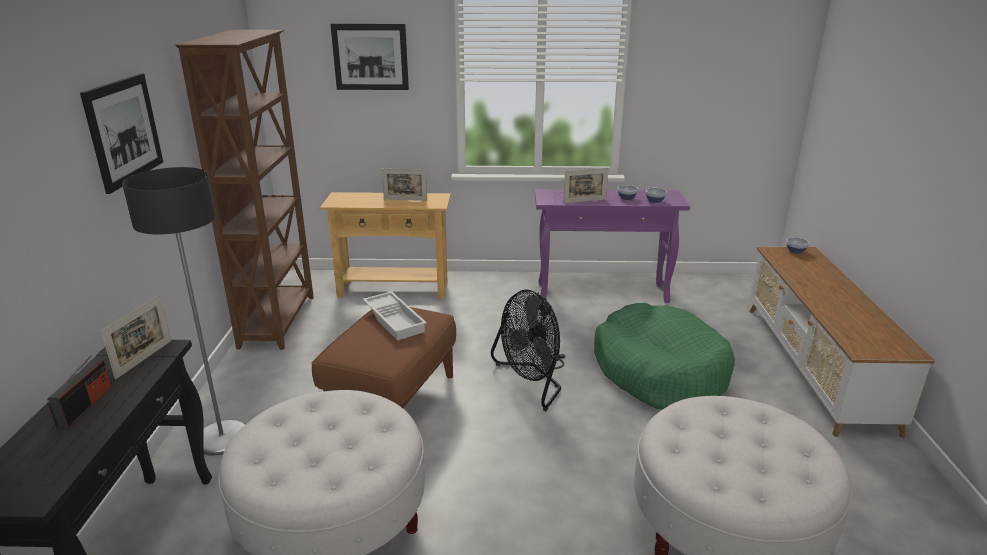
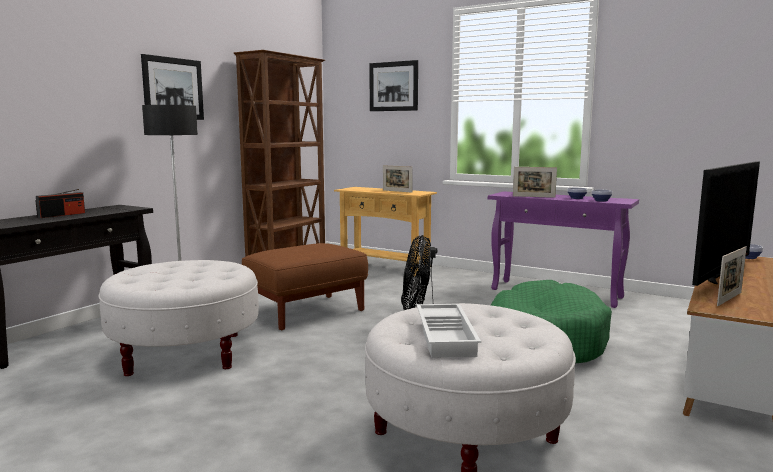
camera: 30 degrees right, 15 degrees down
picture frame [101,295,171,379] -> picture frame moved to [717,246,747,306]
white tray [363,291,427,340] -> white tray moved to [417,304,481,358]
none -> television [692,161,760,286]

